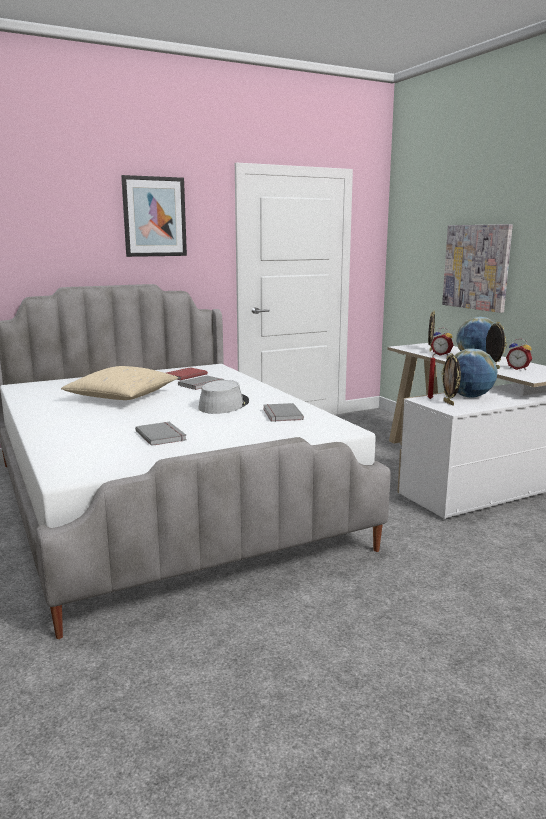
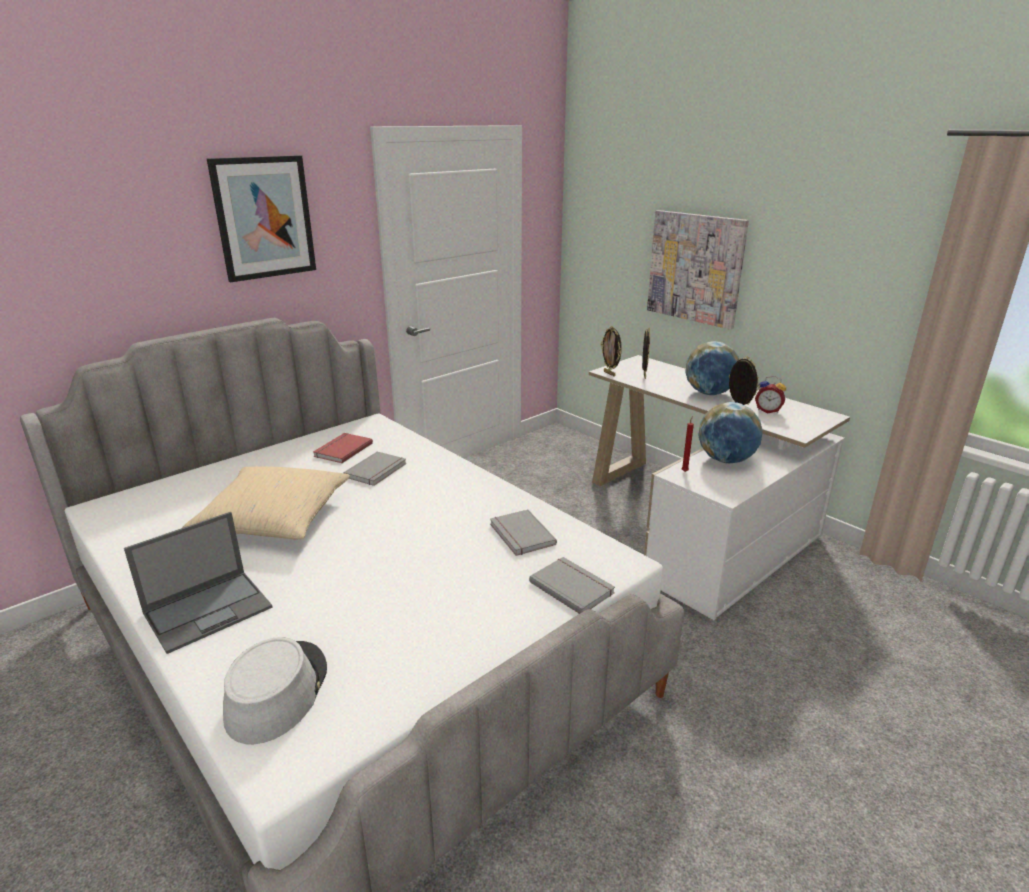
camera: 15 degrees left, 10 degrees up
grey book [135,422,187,446] -> grey book moved to [529,557,615,614]
grey hat [199,380,249,414] -> grey hat moved to [223,637,327,744]
alarm clock [431,328,454,356] -> none
picture frame [442,353,461,406] -> picture frame moved to [601,326,622,376]
none -> laptop [124,512,272,654]

